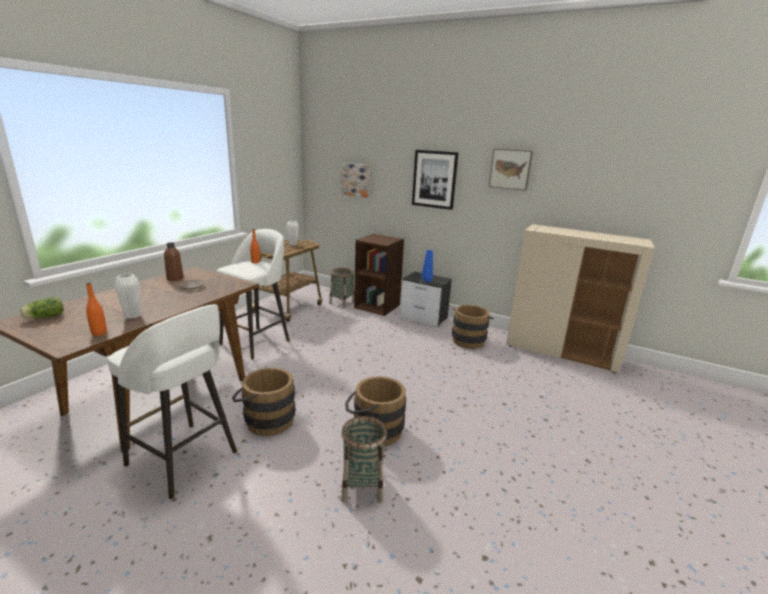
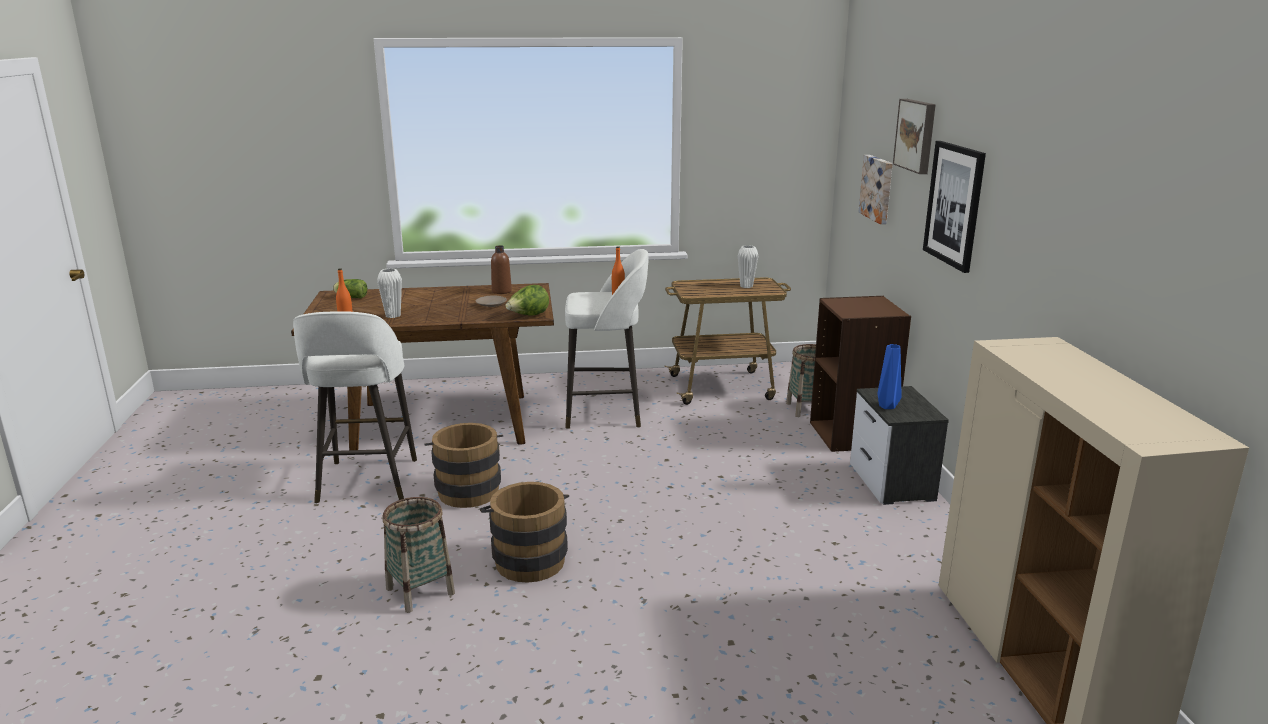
camera: 55 degrees right, 0 degrees up
brown bucket [452,305,494,349] -> none
picture [489,149,533,191] -> picture moved to [893,99,936,174]
none -> lettuce [506,285,549,316]

